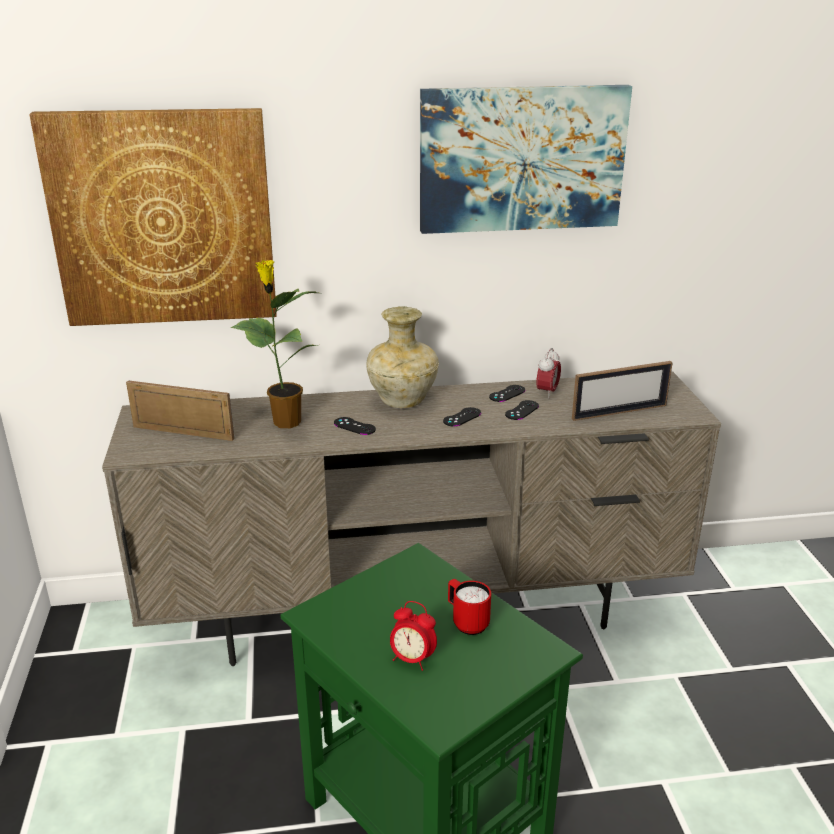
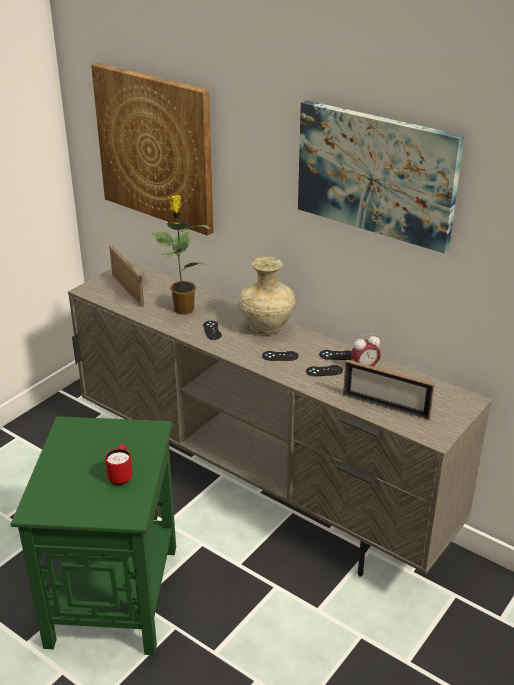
camera: 45 degrees right, 5 degrees up
alarm clock [390,601,437,671] -> none

